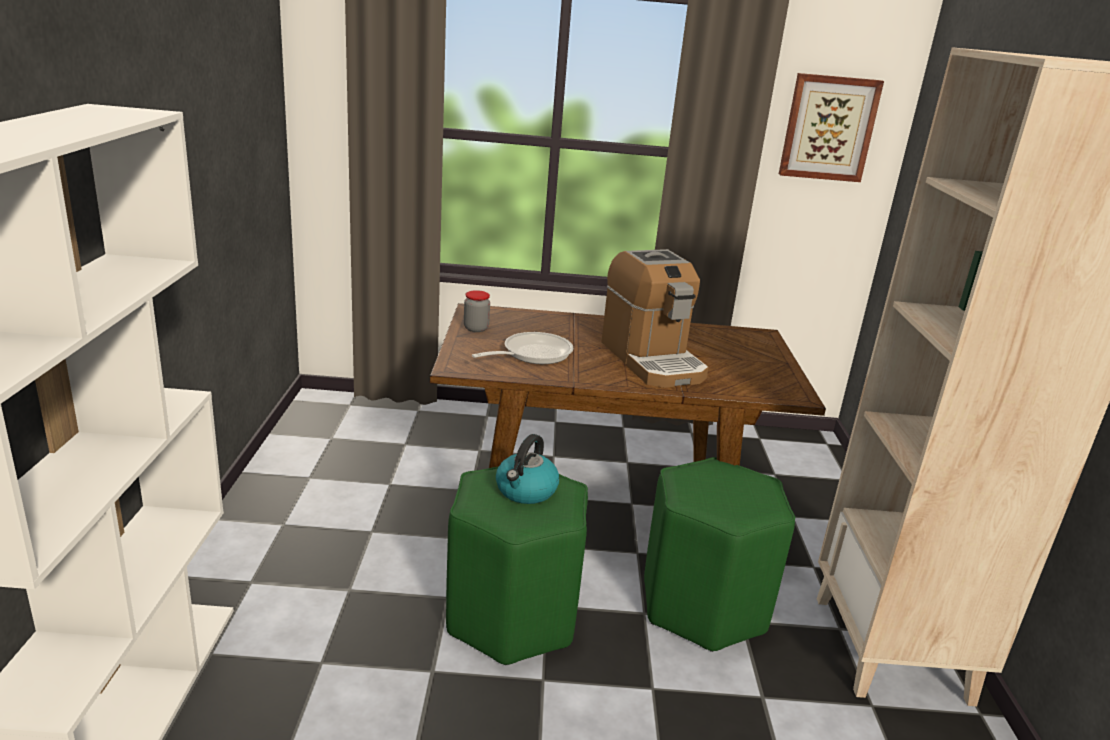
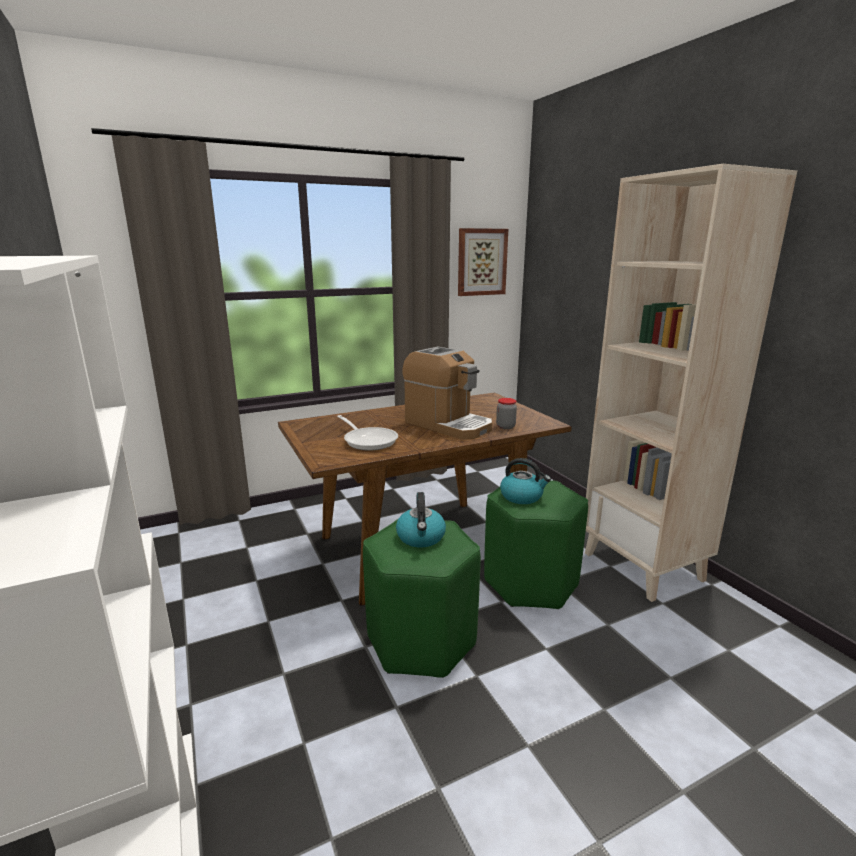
camera: 25 degrees left, 5 degrees down
jar [464,290,490,332] -> jar moved to [496,398,517,429]
frying pan [472,332,574,364] -> frying pan turned 120 degrees clockwise [337,415,398,450]
none -> kettle [500,458,551,504]

